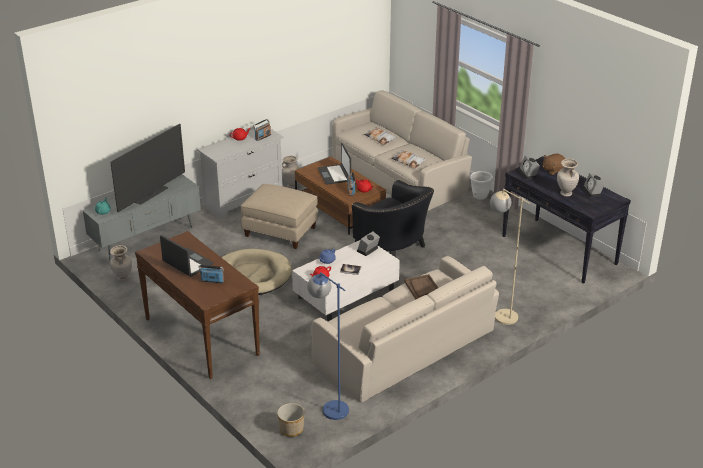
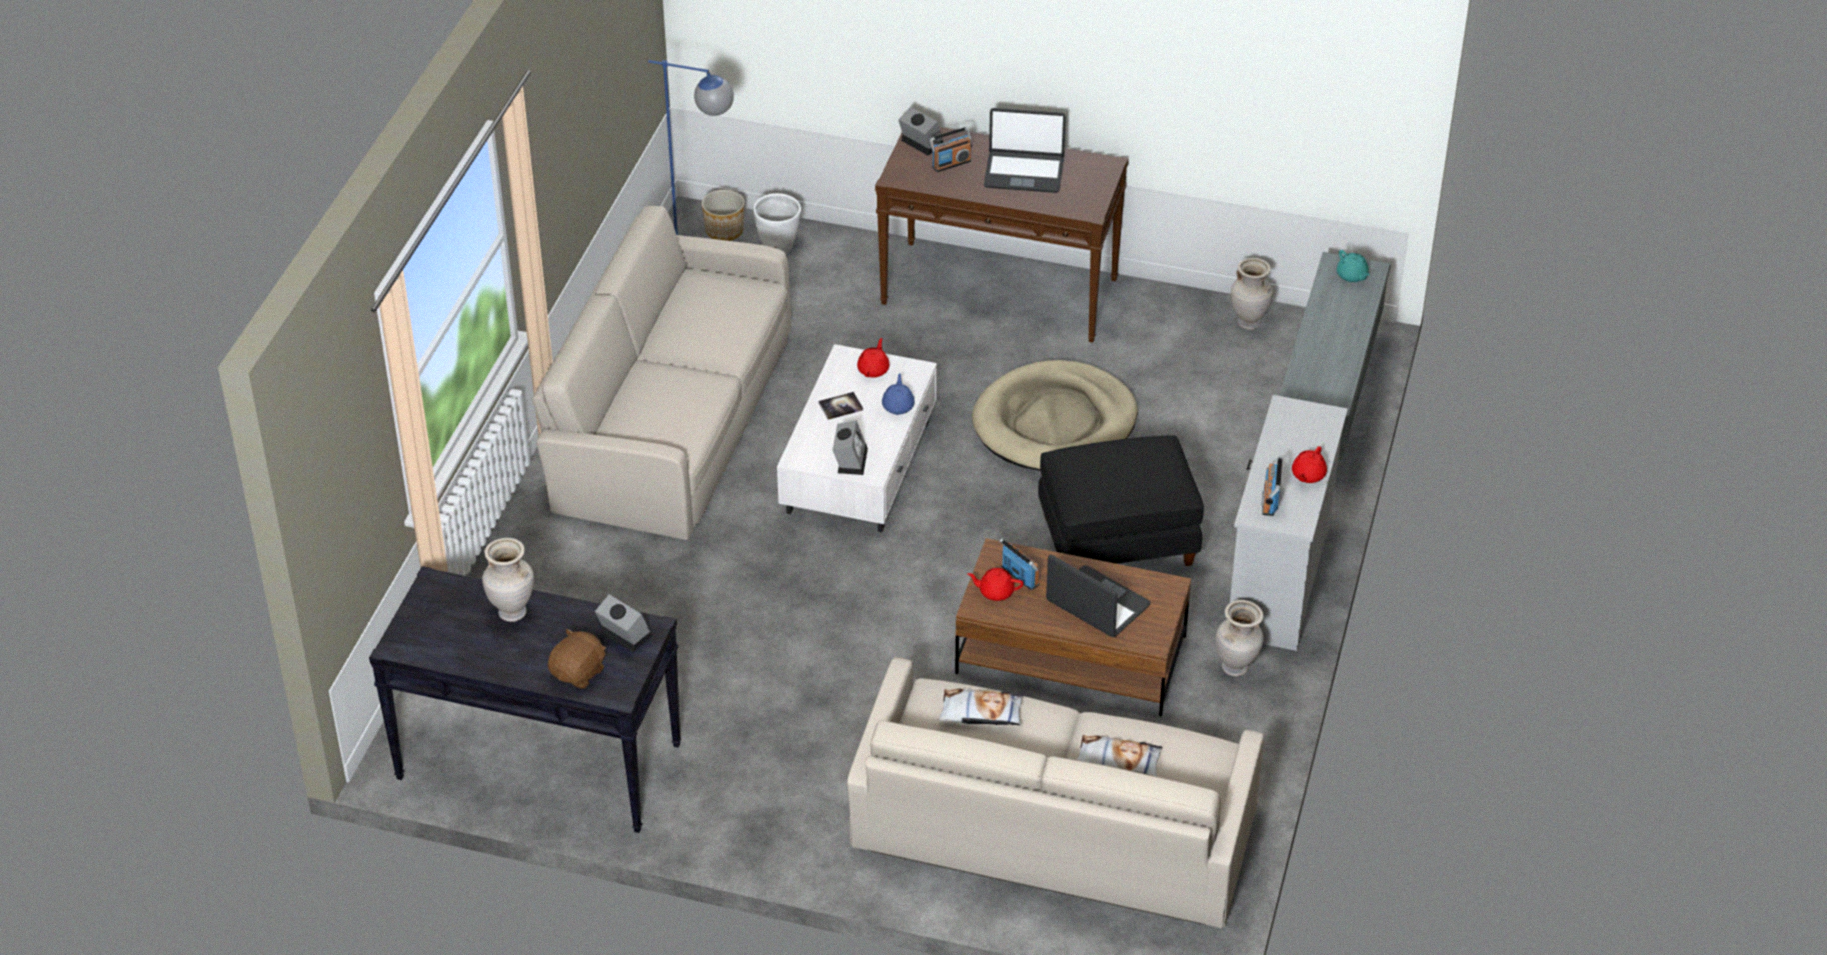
camera: 145 degrees right, 10 degrees up
television [110,124,185,212] -> none
beige ottoman [241,184,318,249] -> black ottoman [1038,435,1204,566]
black armchair [352,180,434,257] -> none
brown tray [404,274,438,299] -> none
white planter [470,171,493,200] -> white planter moved to [753,193,801,253]
beige floor lamp [490,189,529,325] -> none
alarm clock [582,173,605,198] -> alarm clock moved to [898,107,943,155]

